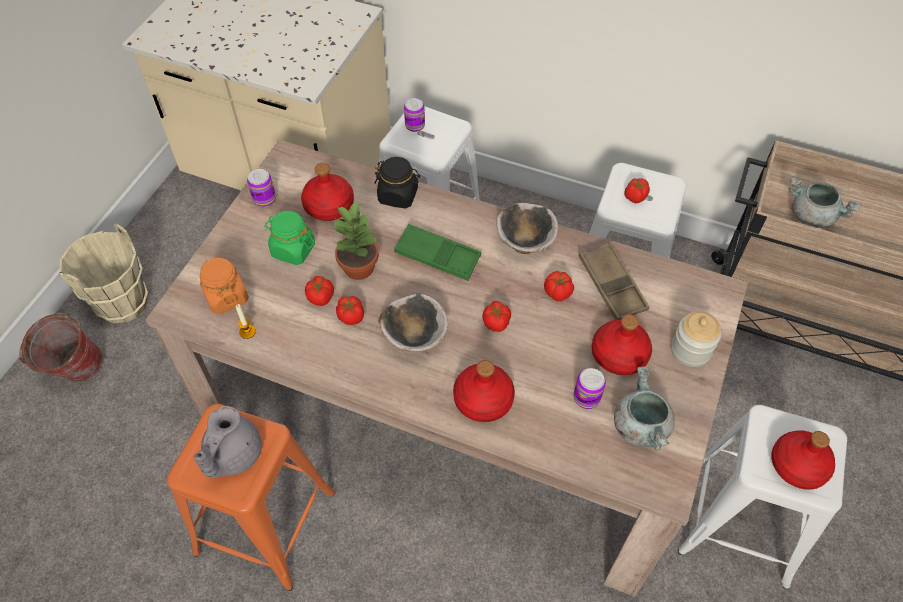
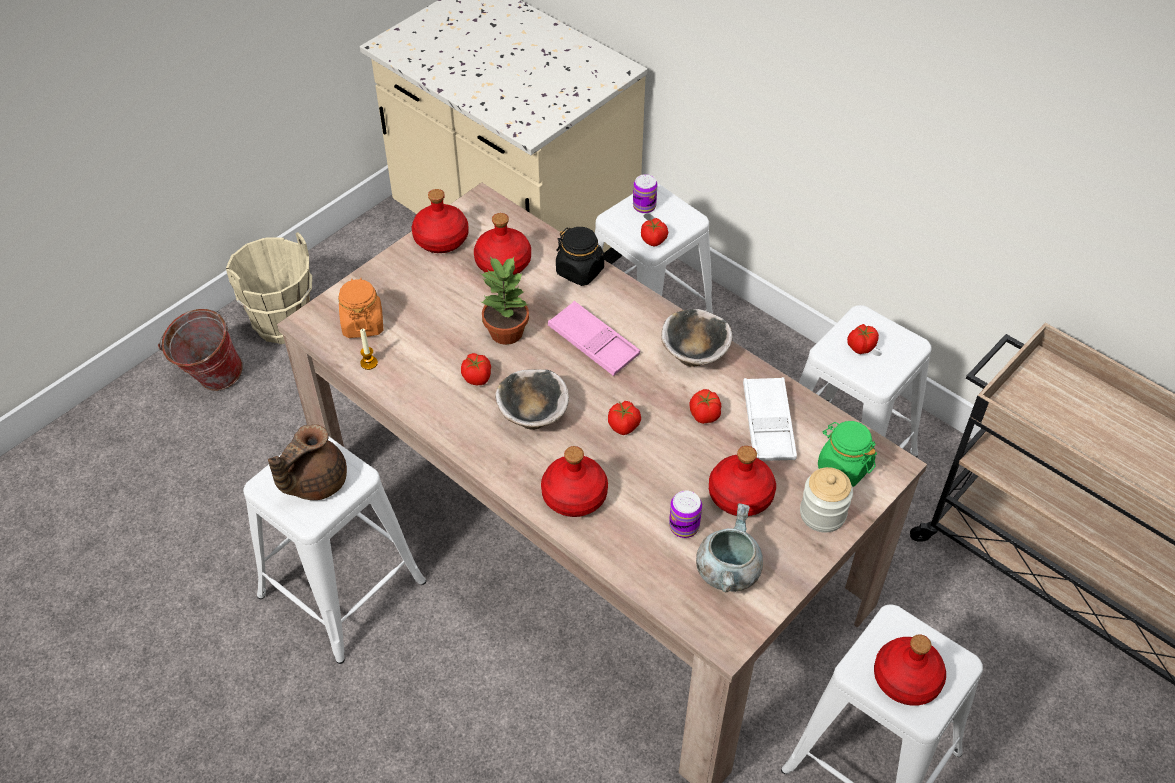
camera: 20 degrees right, 5 degrees down
orange stool [167,404,335,591] -> white stool [243,437,426,664]
grey teapot [194,406,262,478] -> brown teapot [268,424,347,500]
can [247,169,276,207] -> red bottle [412,189,469,253]
green jar [264,211,315,265] -> green jar moved to [818,421,877,487]
tomato [305,276,334,306] -> tomato moved to [641,218,668,247]
green tray [394,224,481,281] -> pink tray [548,301,640,376]
brown tray [578,242,649,320] -> white tray [743,377,797,461]
grey cooking pot [789,177,862,228] -> none

